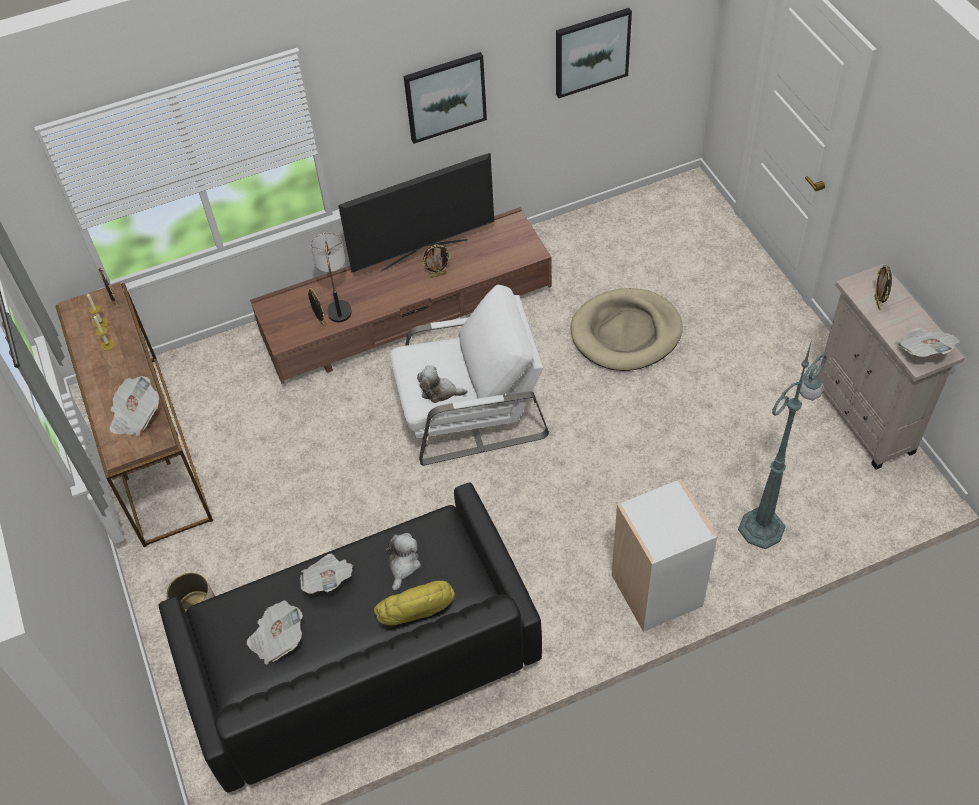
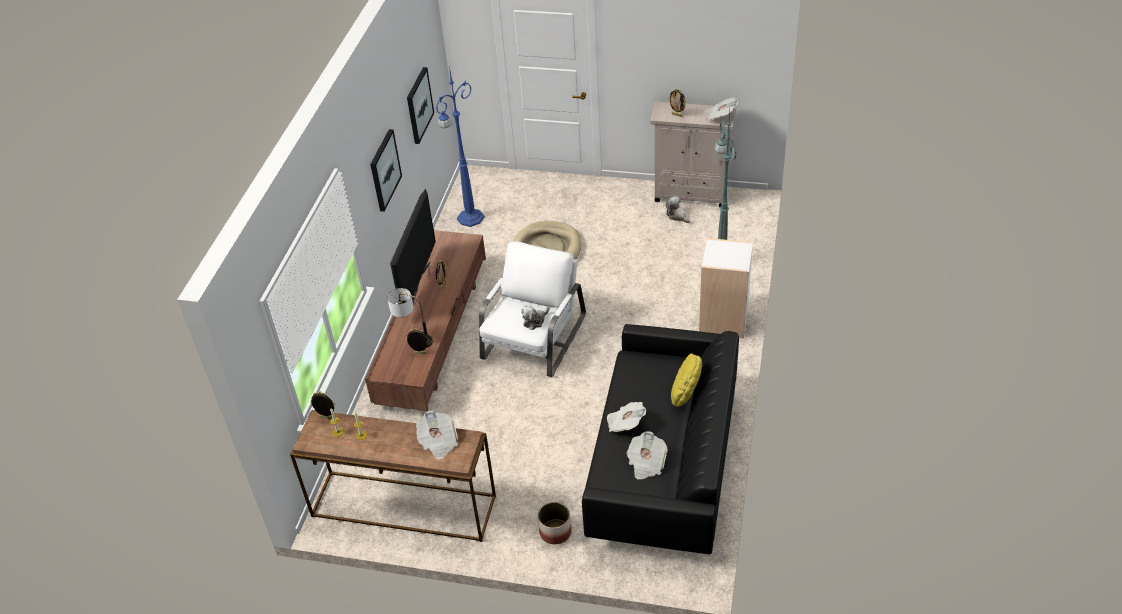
camera: 55 degrees left, 10 degrees down
plush toy [385,533,421,591] -> plush toy moved to [666,196,690,223]
none -> blue floor lamp [436,67,485,227]

